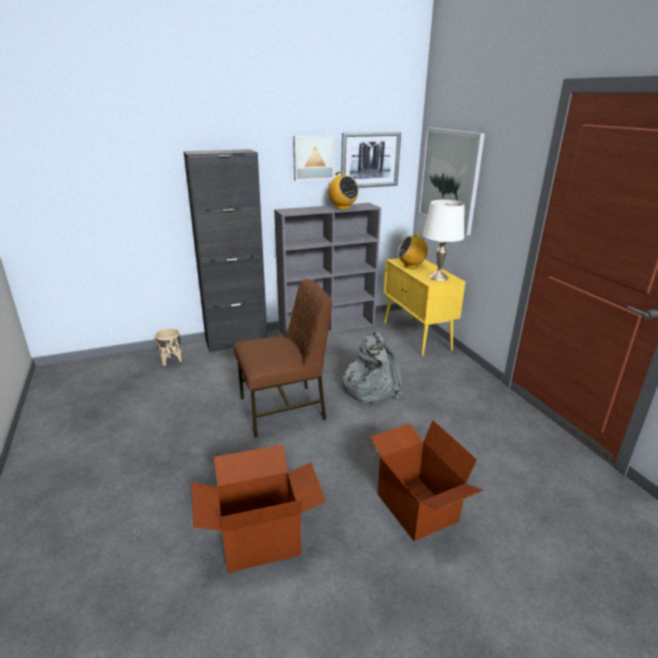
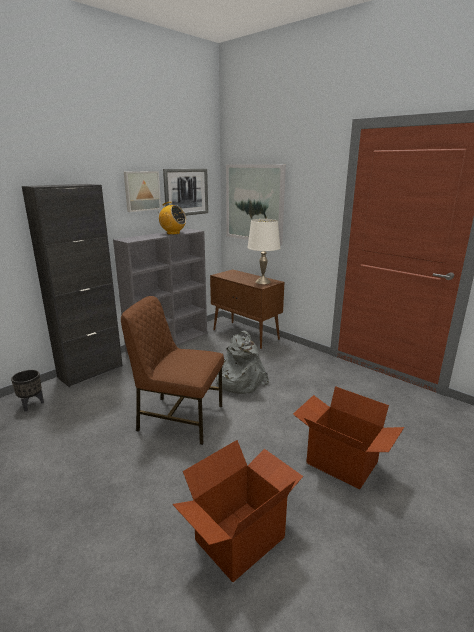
camera: 25 degrees left, 5 degrees down
beige planter [155,328,182,366] -> black planter [11,370,44,411]
brown chair [234,279,332,437] -> brown chair turned 120 degrees counterclockwise [121,296,224,445]
yellow cabinet [384,258,465,357] -> brown cabinet [210,269,284,349]
radio [398,233,428,269] -> none

